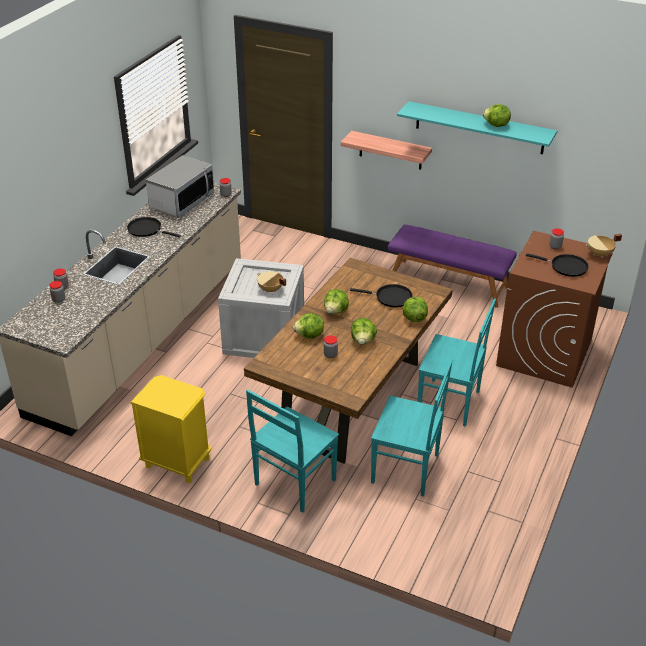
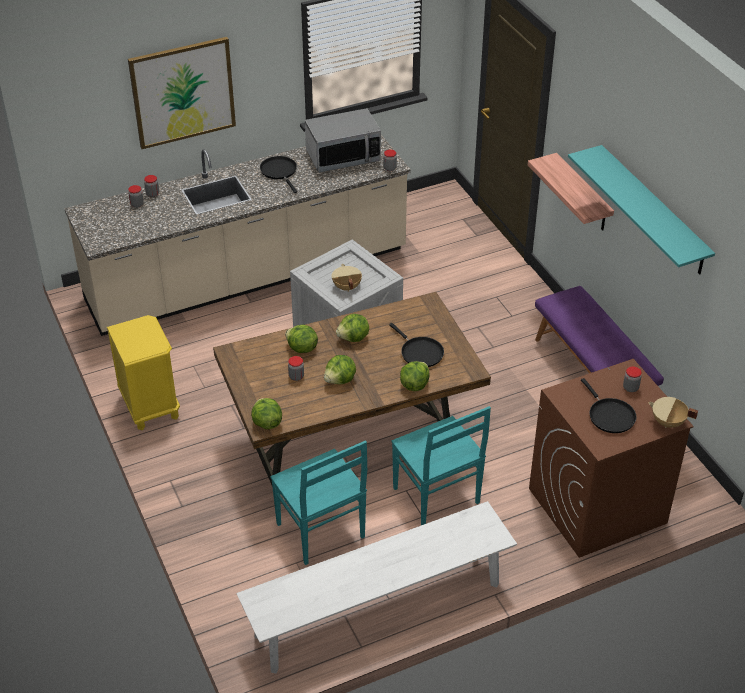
camera: 40 degrees right, 5 degrees up
turquoise chair [246,390,339,513] -> none
lettuce [483,104,511,127] -> lettuce moved to [251,398,282,429]
none -> picture [128,37,236,149]
none -> white bench [237,501,517,674]

